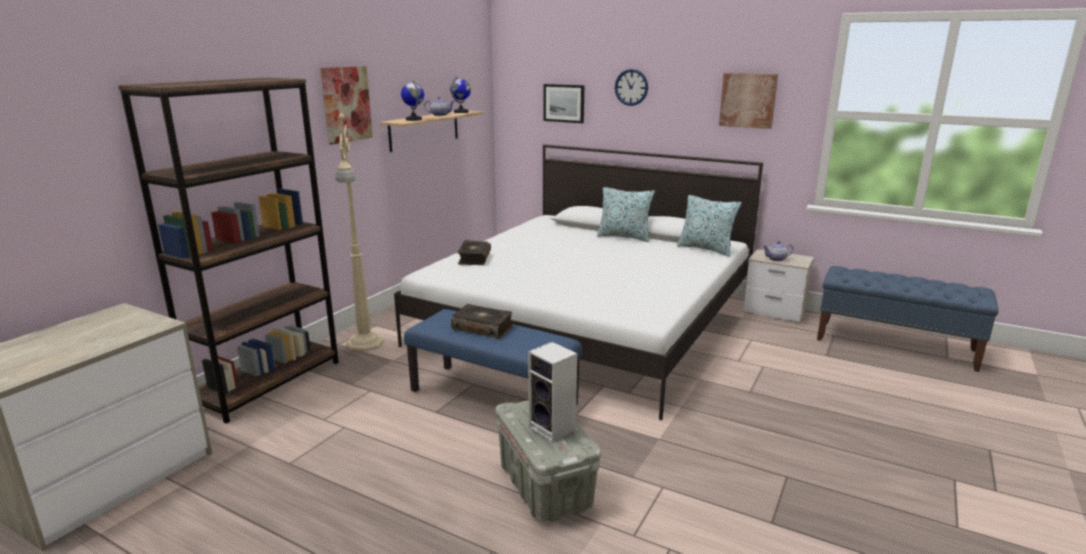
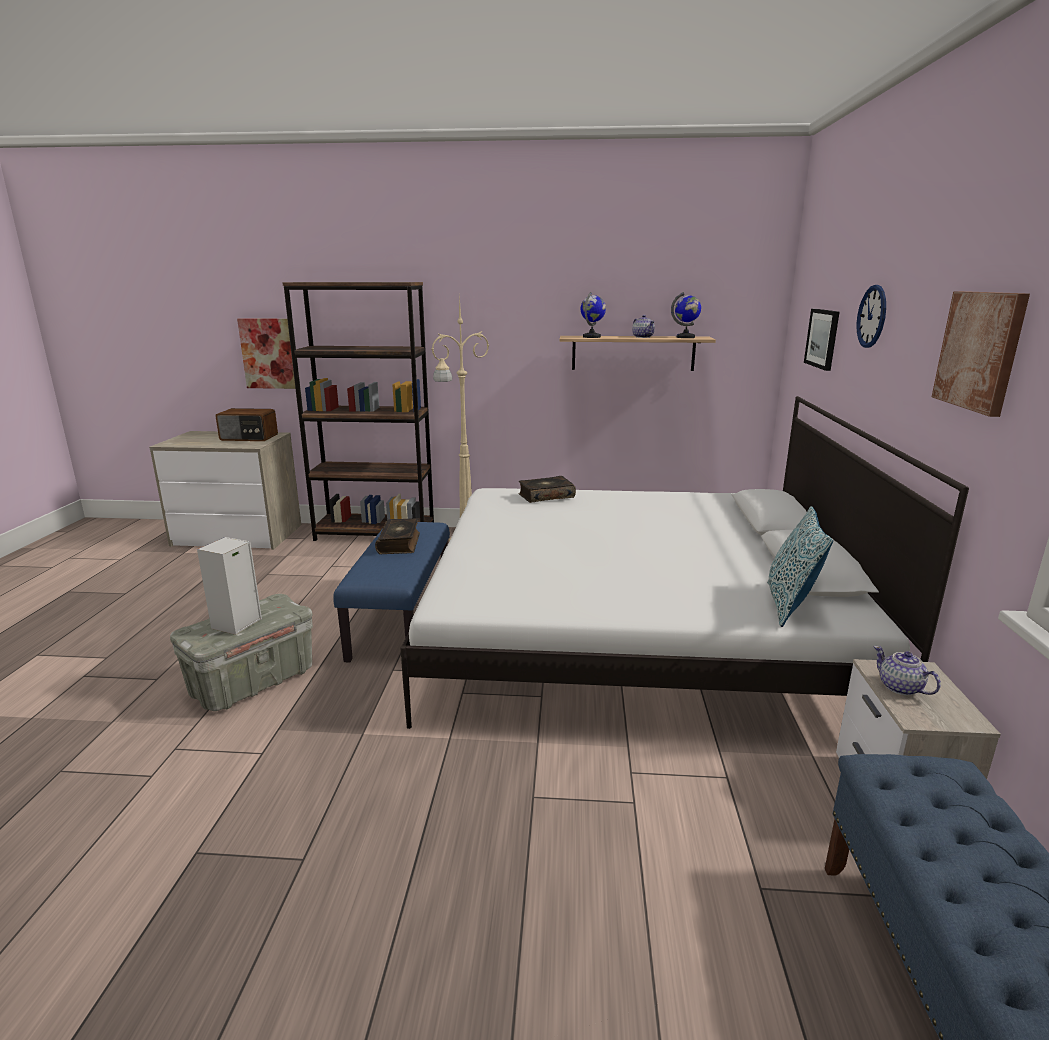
camera: 65 degrees right, 0 degrees up
picture [320,66,373,145] -> picture moved to [237,318,295,389]
pillow [597,187,655,242] -> none
none -> radio [216,408,278,441]

